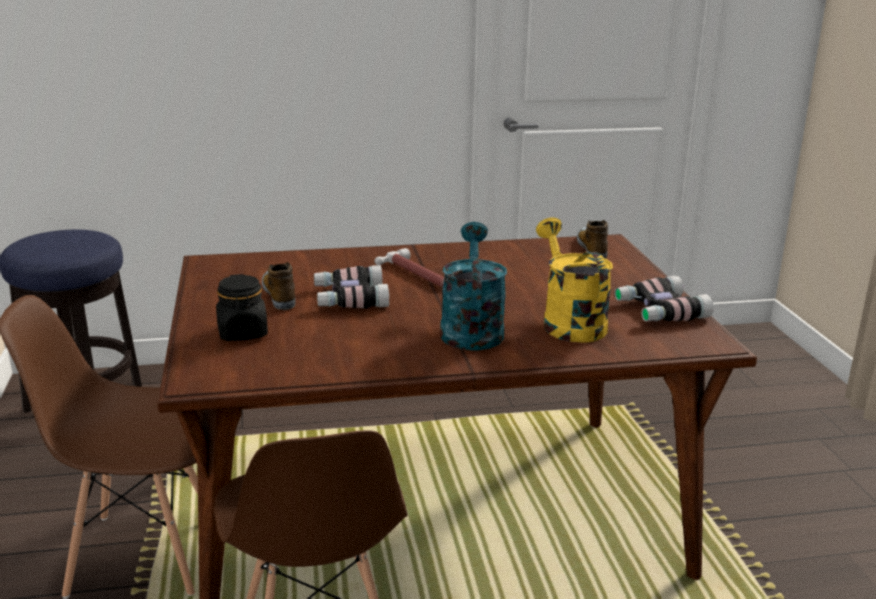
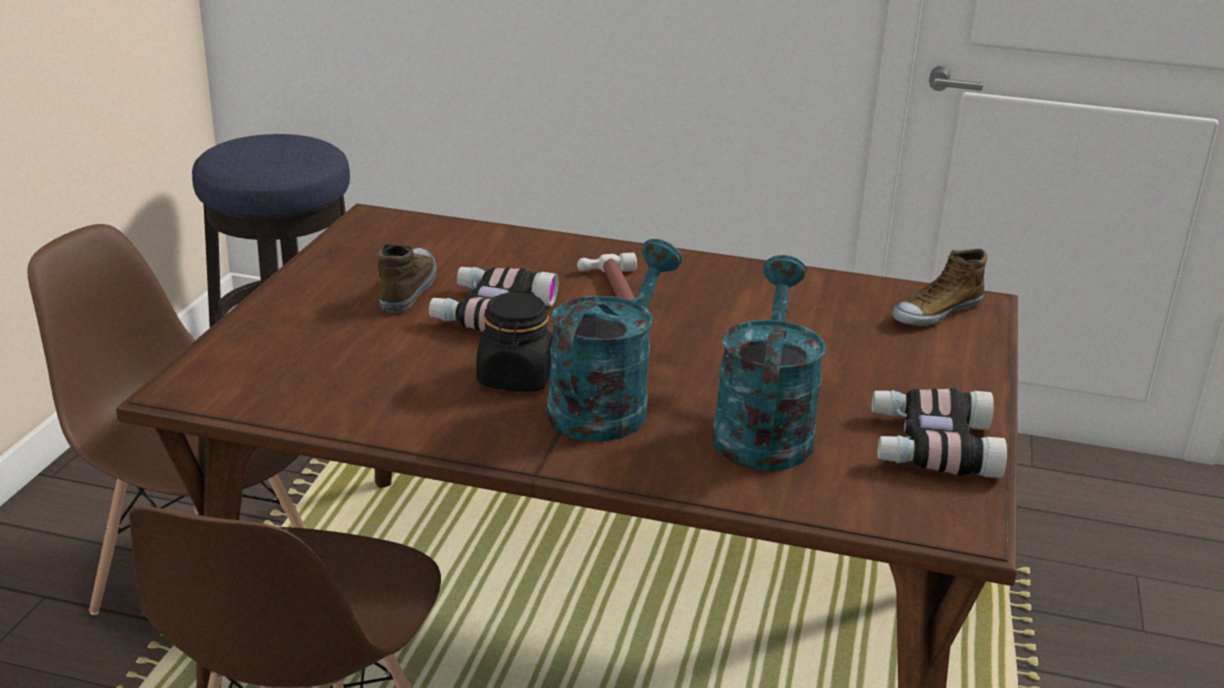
camera: 25 degrees right, 5 degrees up
black jar [216,274,268,341] -> black jar moved to [476,290,553,392]
yellow watering can [536,217,613,343] -> turquoise watering can [711,255,826,471]
shoe [577,220,608,259] -> shoe turned 150 degrees counterclockwise [892,249,987,326]

